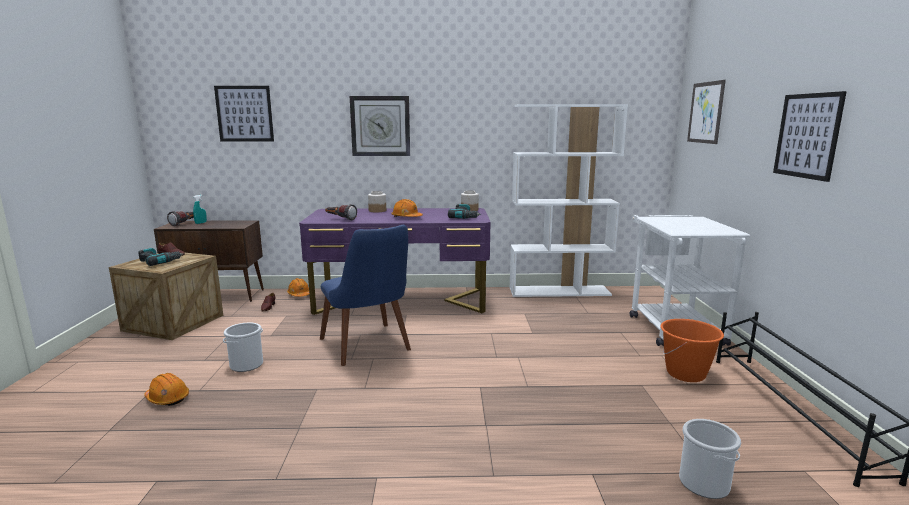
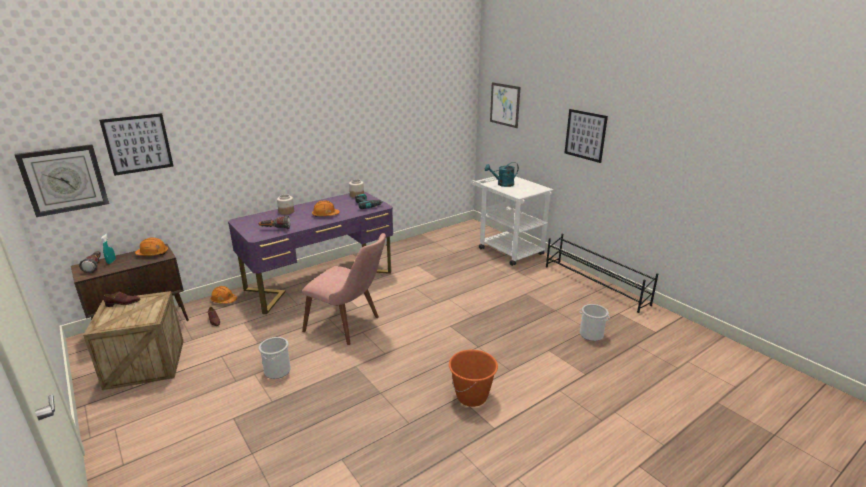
camera: 35 degrees left, 10 degrees up
power drill [138,248,183,266] -> none
orange hard hat [144,373,189,406] -> orange hard hat moved to [135,237,168,256]
blue chair [320,225,411,366] -> pink chair [302,233,386,345]
wall clock [350,96,410,156] -> wall clock moved to [14,144,109,217]
white bookcase [509,104,628,297] -> none
orange bucket [660,319,724,382] -> orange bucket moved to [449,350,498,407]
none -> turquoise watering can [485,162,519,187]

